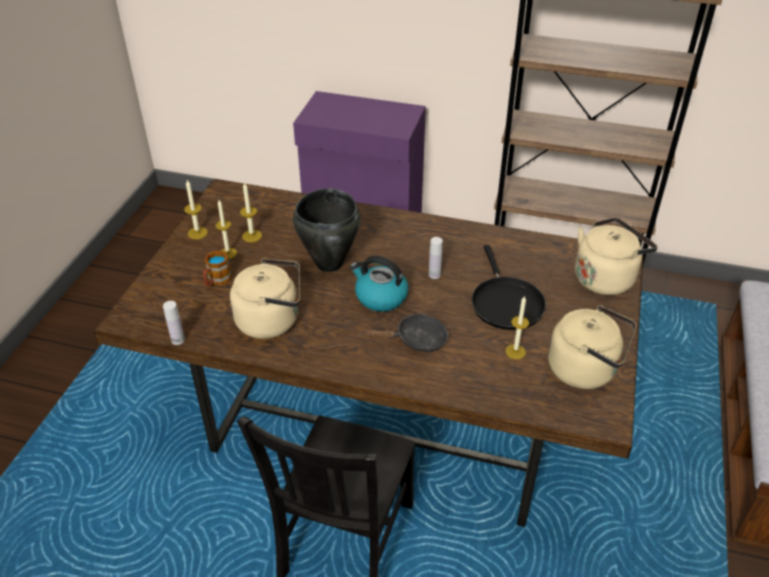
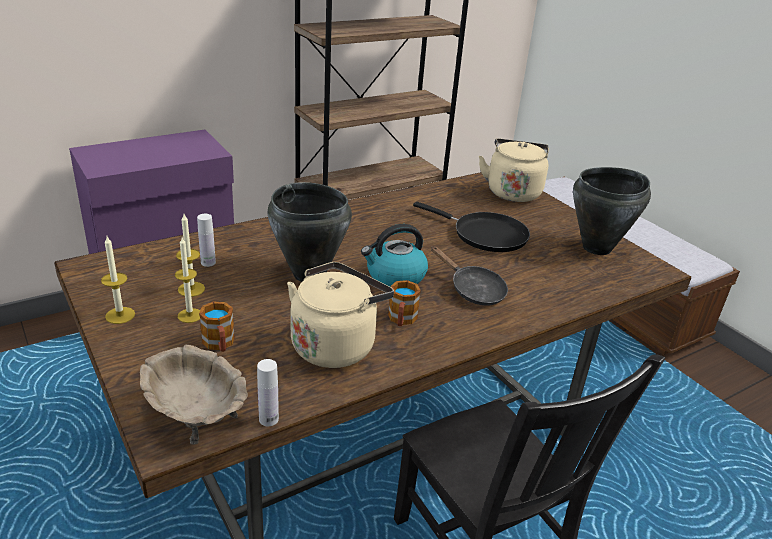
camera: 50 degrees left, 10 degrees down
black frying pan [360,314,448,352] -> black frying pan turned 105 degrees clockwise [431,246,508,306]
white bottle [429,237,443,279] -> white bottle moved to [197,214,216,267]
candle [505,296,529,359] -> none
beige kettle [548,305,636,389] -> black cooking pot [573,167,651,255]
none -> beige bowl [140,345,248,444]
none -> mug [388,280,421,326]

